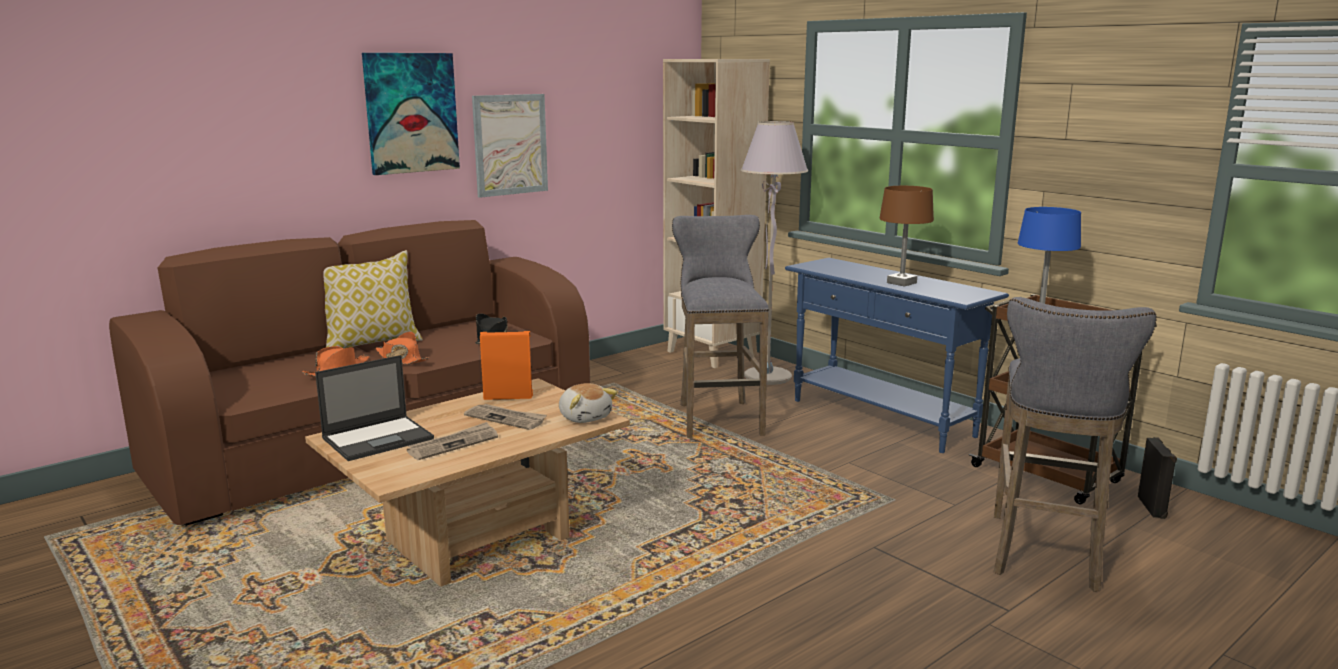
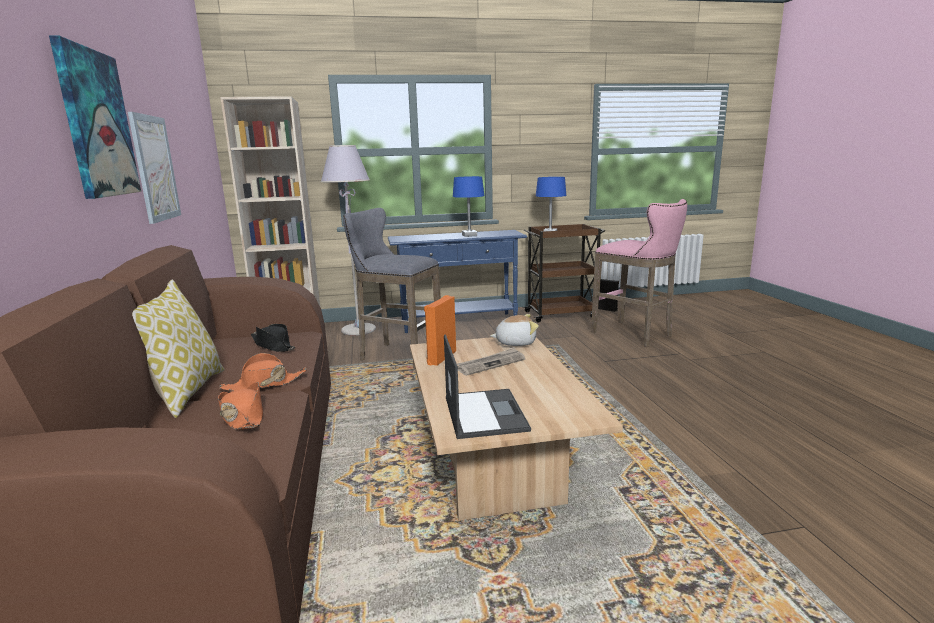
camera: 60 degrees left, 0 degrees up
newspaper [407,422,498,460] -> none
brown table lamp [879,186,934,287] -> blue table lamp [453,176,484,237]
grey stool [993,297,1157,592] -> pink stool [591,199,687,347]

